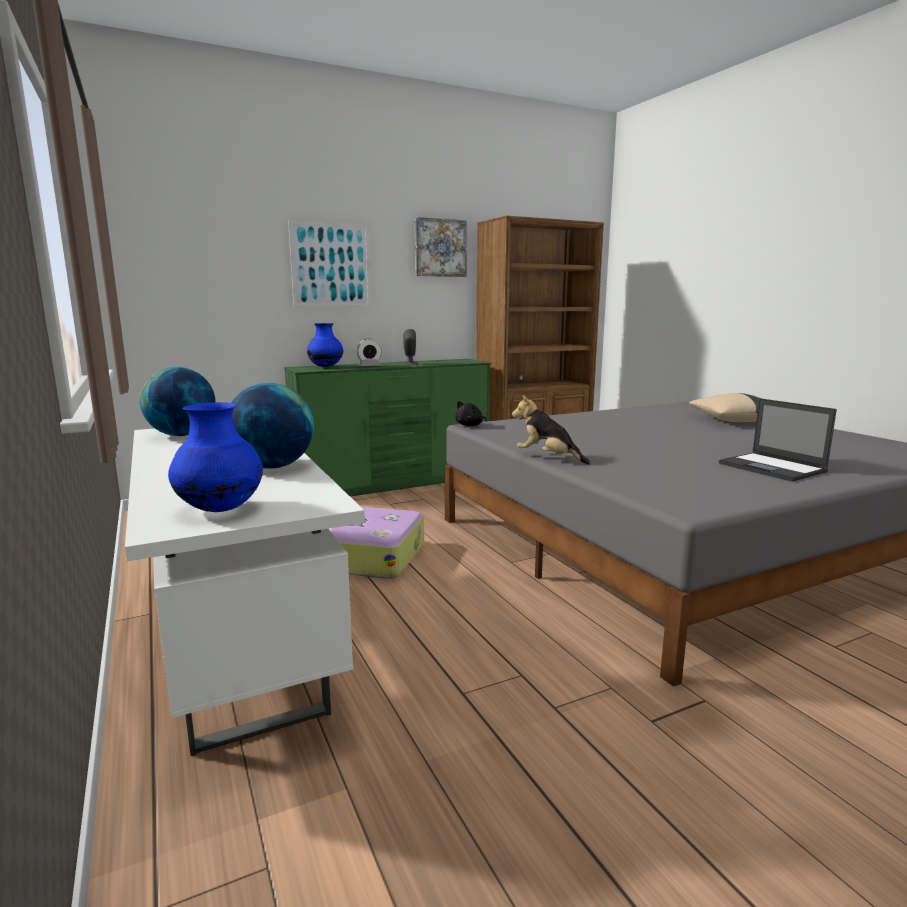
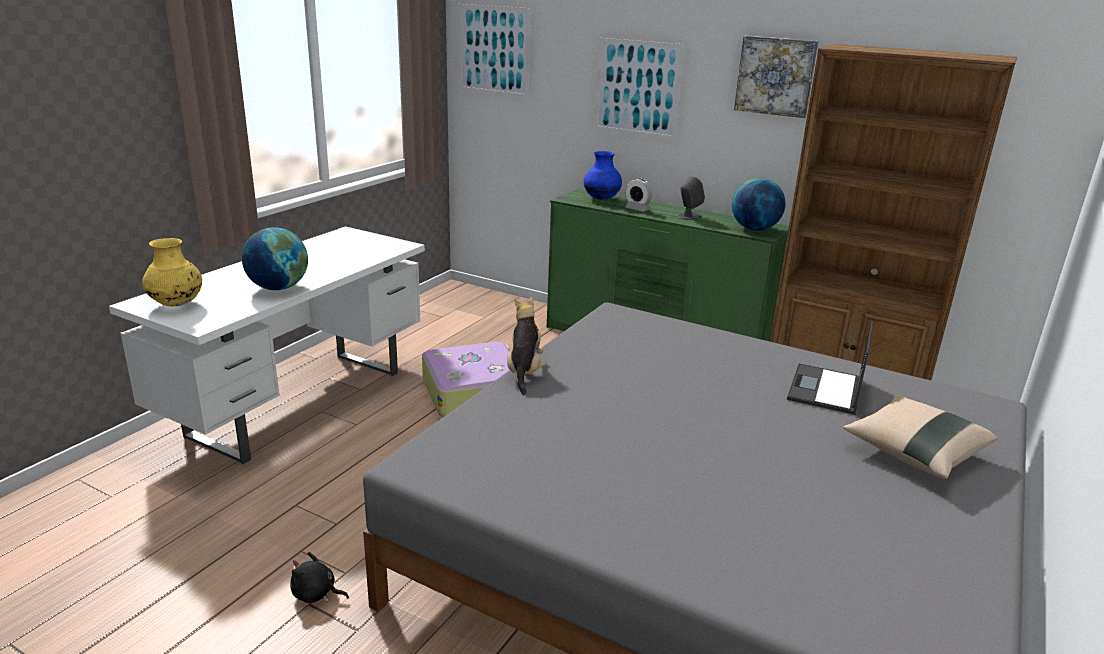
camera: 55 degrees right, 10 degrees up
globe [140,367,216,436] -> globe moved to [732,178,786,231]
blue vase [168,402,263,512] -> yellow vase [142,238,202,307]
black plush toy [455,401,487,426] -> black plush toy moved to [290,552,349,603]
laptop [719,398,837,482] -> laptop moved to [787,321,873,415]
none -> picture [459,4,530,98]

